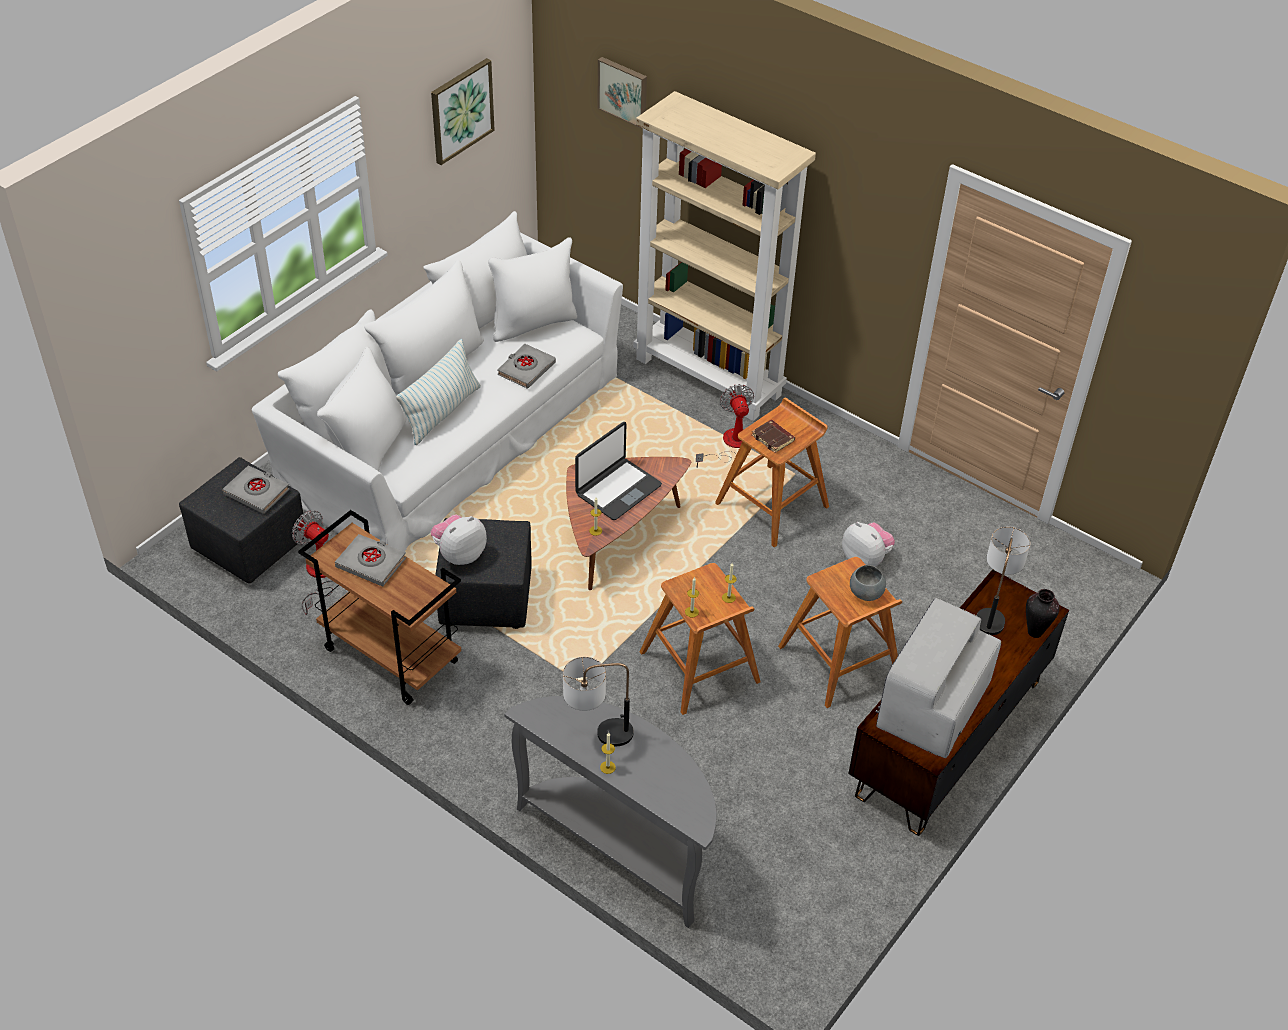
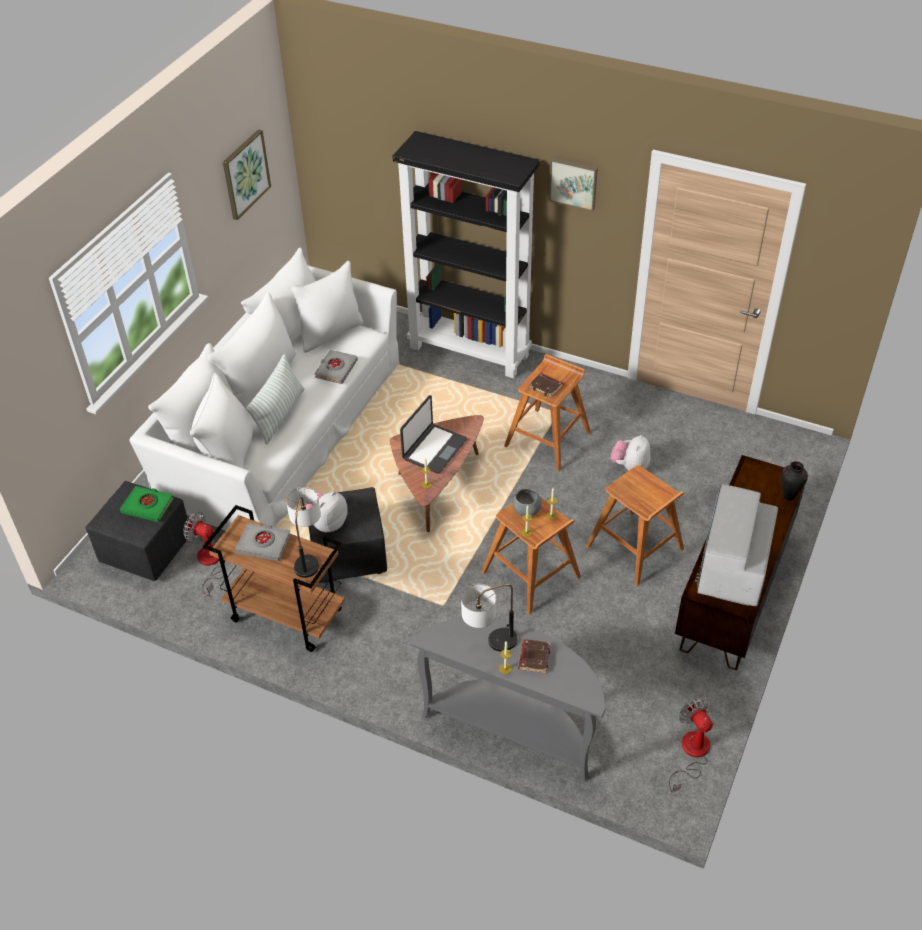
camera: 10 degrees left, 0 degrees up
grey book [222,465,290,514] -> green book [120,486,174,522]
picture [597,57,647,128] -> picture moved to [549,157,598,212]
beige bookcase [633,91,816,421] -> black bookcase [392,131,540,378]
fan [696,384,754,468] -> fan moved to [669,697,713,792]
plush toy [842,522,895,567] -> plush toy turned 105 degrees counterclockwise [611,435,650,471]
grey bowl [850,565,886,601] -> grey bowl moved to [513,488,542,516]
table lamp [976,527,1030,635] -> table lamp moved to [286,487,321,578]
none -> brown book [518,639,550,674]

